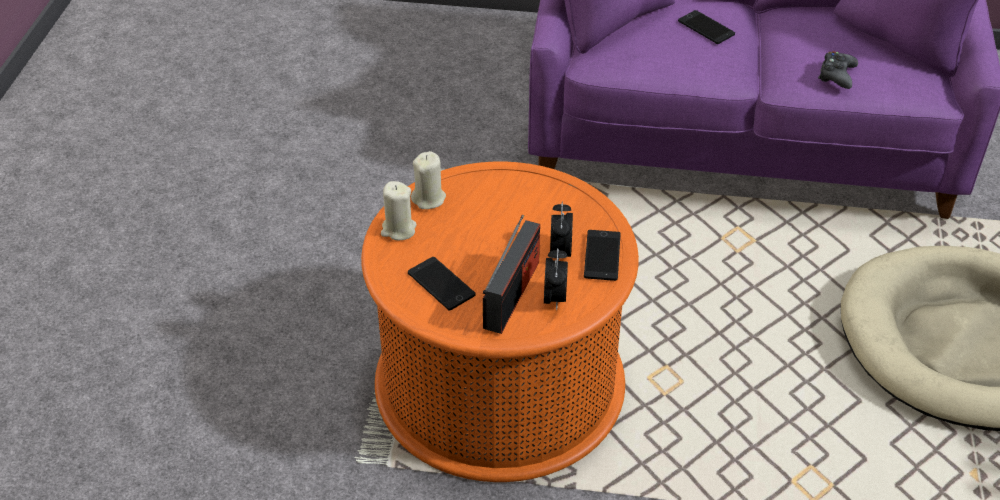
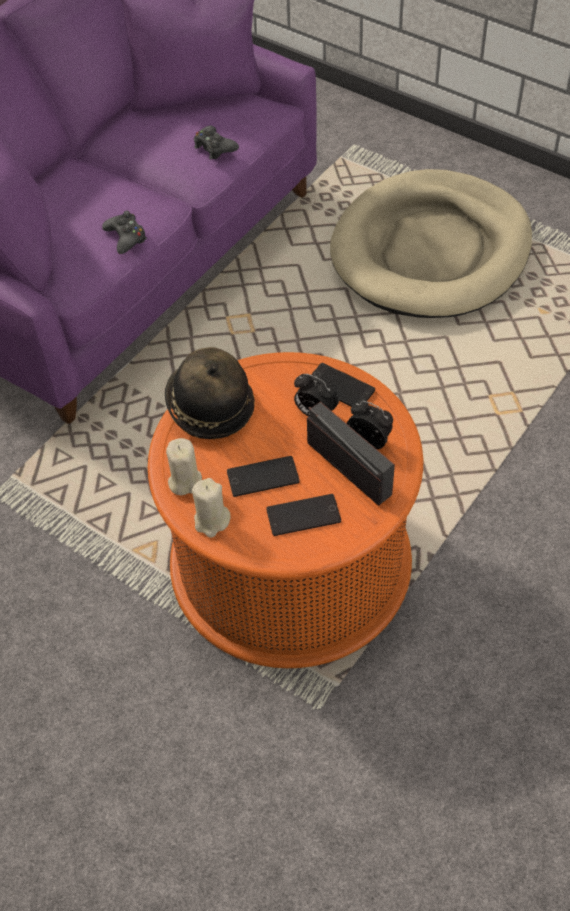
camera: 60 degrees left, 10 degrees up
phone [678,10,735,44] -> phone moved to [227,456,300,497]
none -> black game controller [102,211,147,254]
none -> hat [165,347,255,439]

